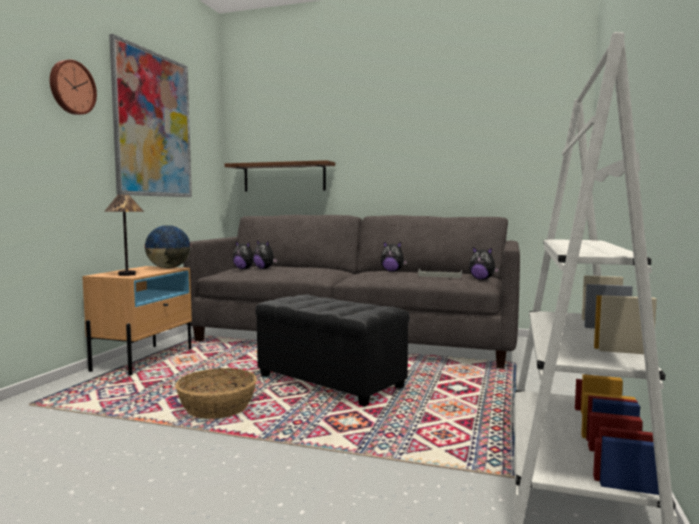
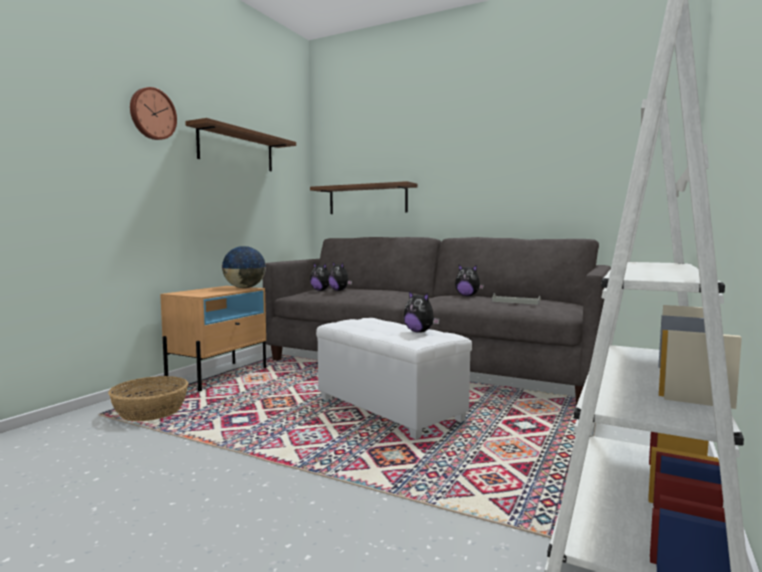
camera: 10 degrees right, 0 degrees up
table lamp [104,194,144,276] -> none
picture [109,34,192,197] -> shelf [185,118,296,171]
basket [175,368,257,419] -> basket moved to [108,376,189,421]
black ottoman [255,295,410,407] -> white ottoman [316,318,472,440]
plush toy [469,247,499,280] -> plush toy moved to [404,291,440,333]

